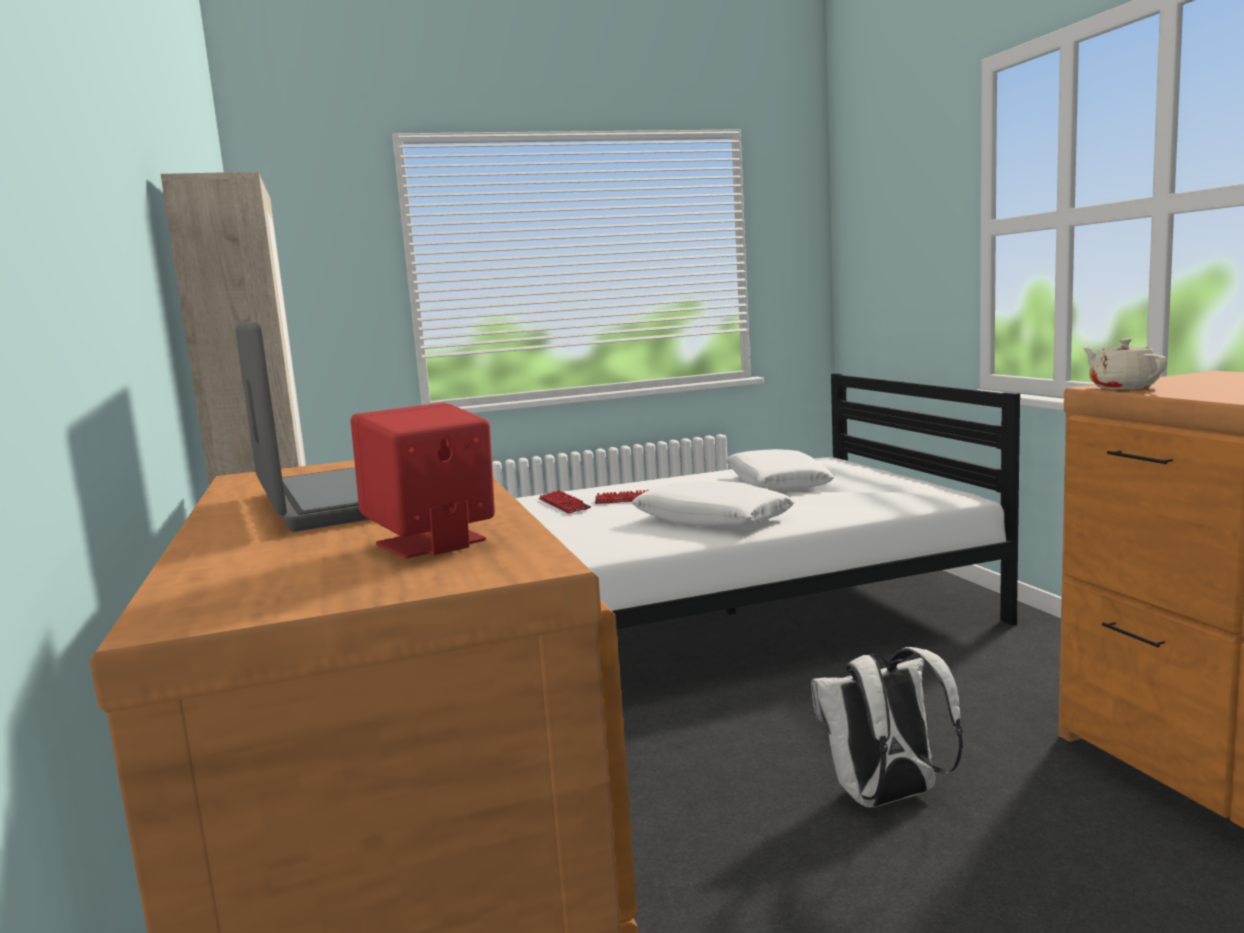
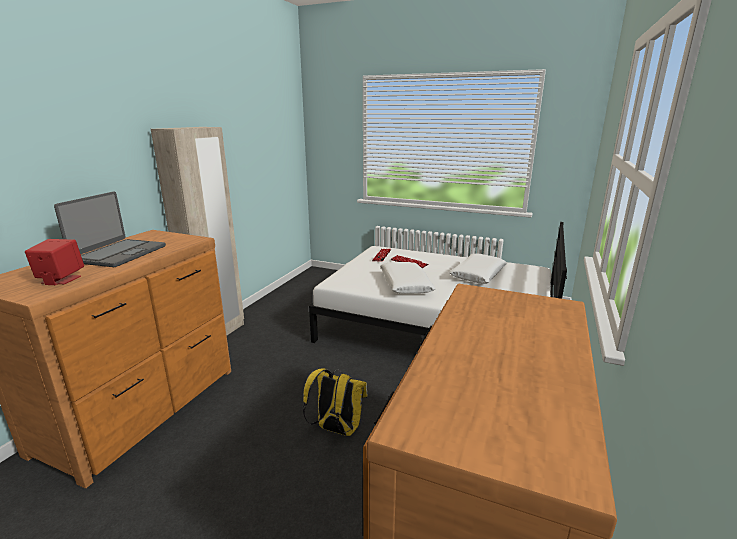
camera: 40 degrees right, 10 degrees up
white backpack [811,647,963,808] -> yellow backpack [303,369,368,436]
beige teapot [1083,338,1167,390] -> none

